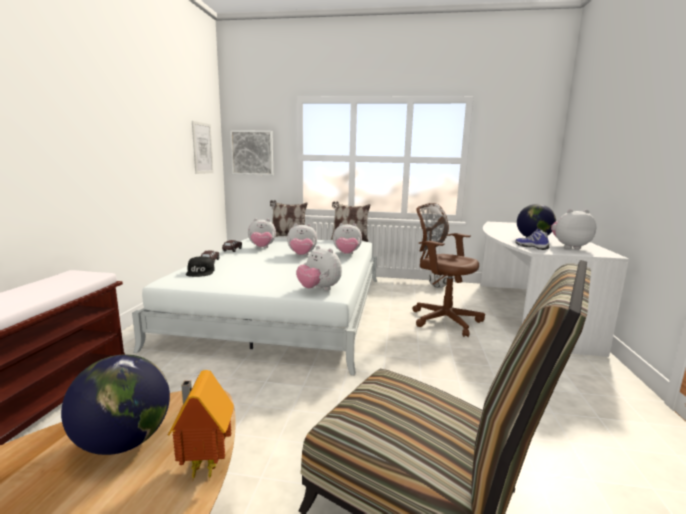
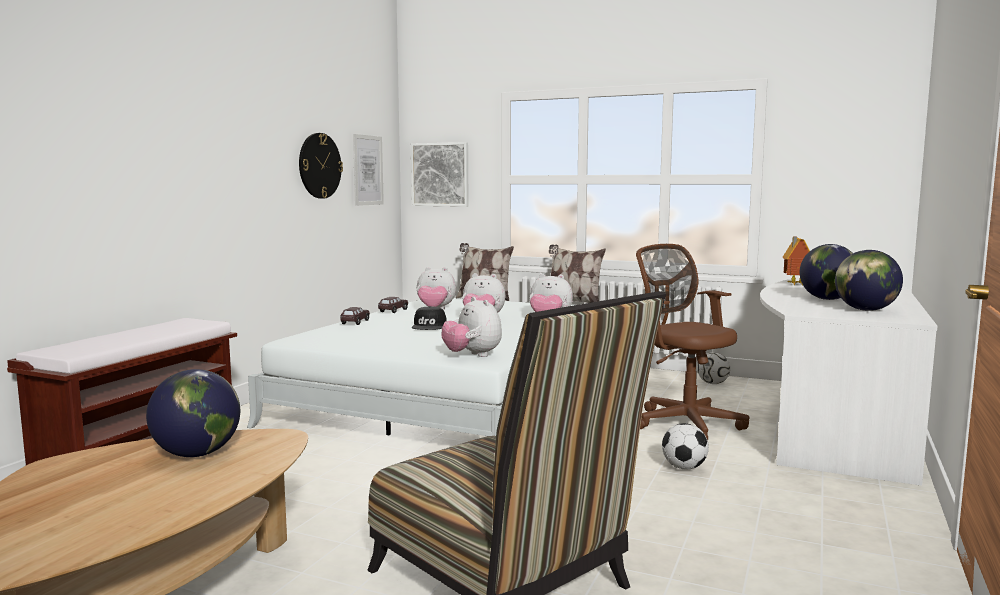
camera: 15 degrees right, 5 degrees down
toy house [168,370,234,480] -> toy house moved to [783,236,810,286]
black cap [186,257,214,277] -> black cap moved to [412,306,447,330]
shoe [515,229,549,250] -> none
plush toy [551,209,596,249] -> globe [835,250,903,311]
none -> wall clock [299,133,343,199]
none -> football [662,423,709,469]

